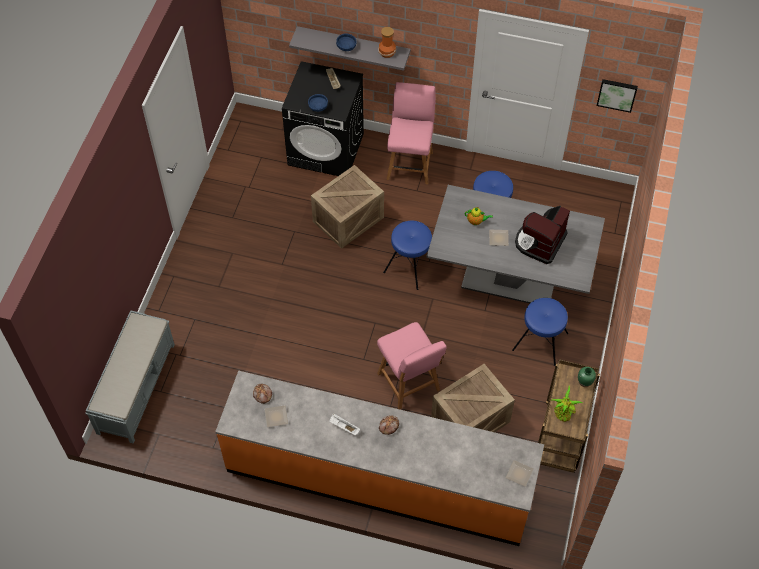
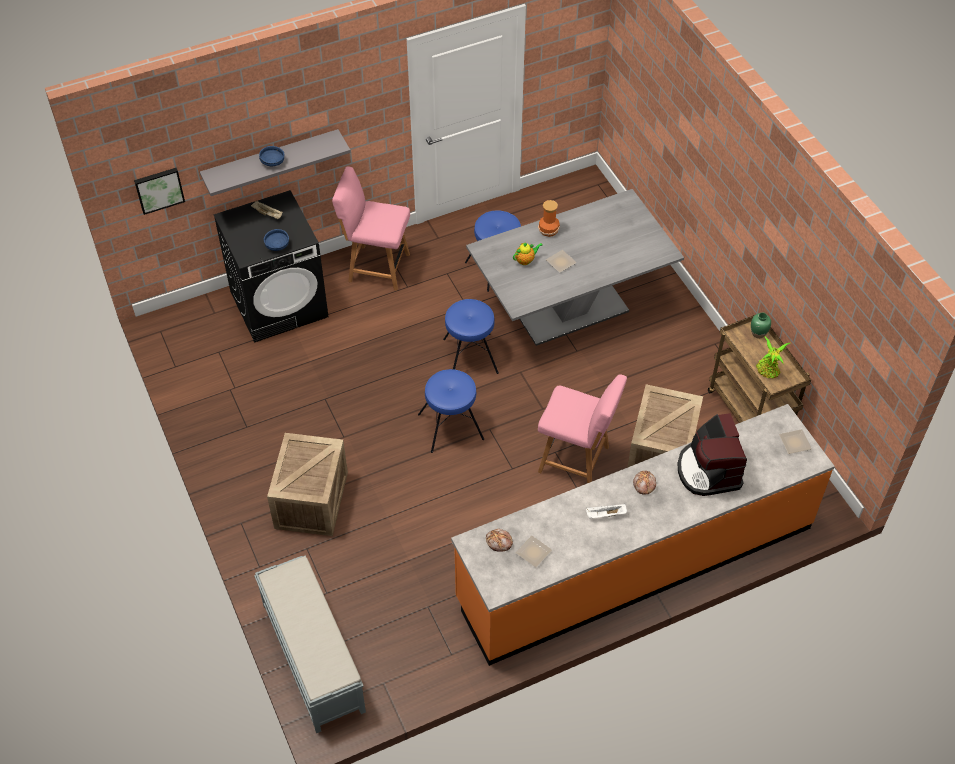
camera: 40 degrees left, 5 degrees down
crate [311,165,384,249] -> crate moved to [267,433,348,536]
vase [378,27,396,58] -> vase moved to [538,200,560,237]
pink chair [386,82,436,185] -> pink chair turned 45 degrees counterclockwise [332,166,410,291]
blue stool [512,298,568,366] -> blue stool moved to [418,369,484,453]
coffee machine [515,206,570,264] -> coffee machine moved to [677,413,747,496]
picture [596,79,638,113] -> picture moved to [134,168,185,215]

